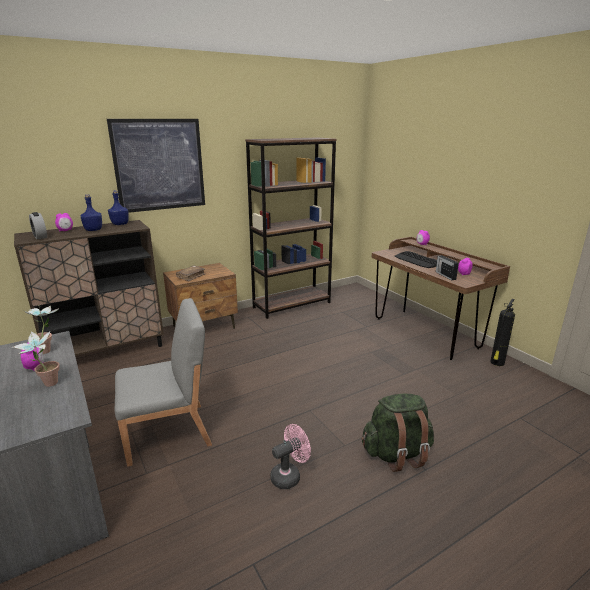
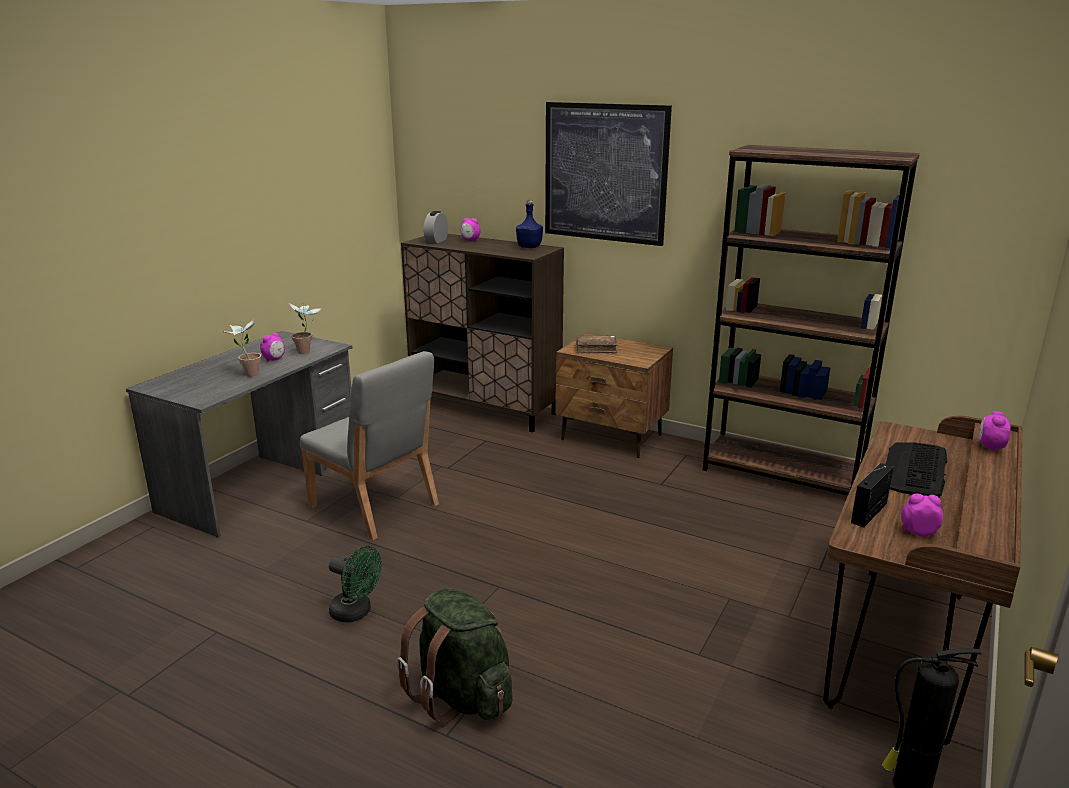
camera: 60 degrees right, 0 degrees up
blue bottle [81,194,102,231] -> none
pink fan [270,424,311,489] -> green fan [329,546,382,623]

